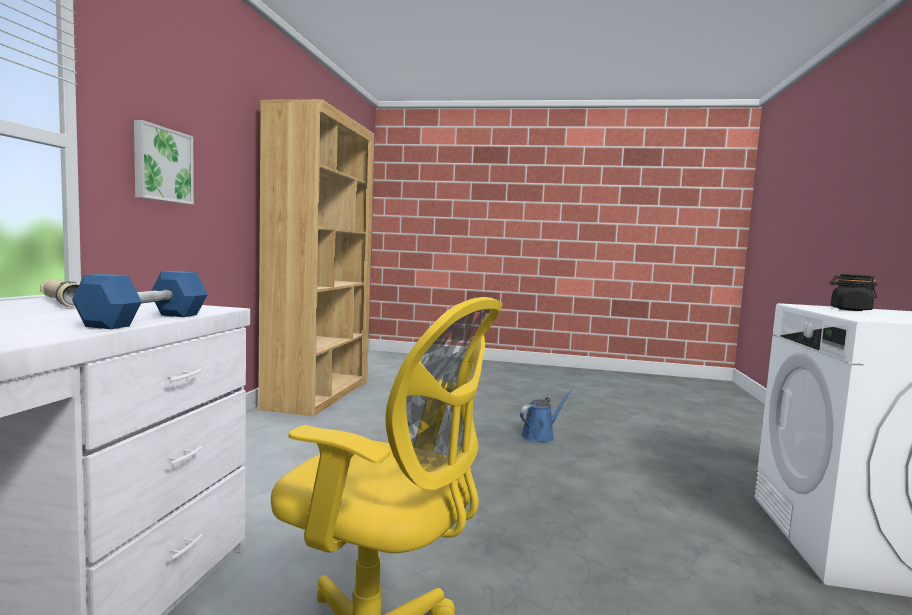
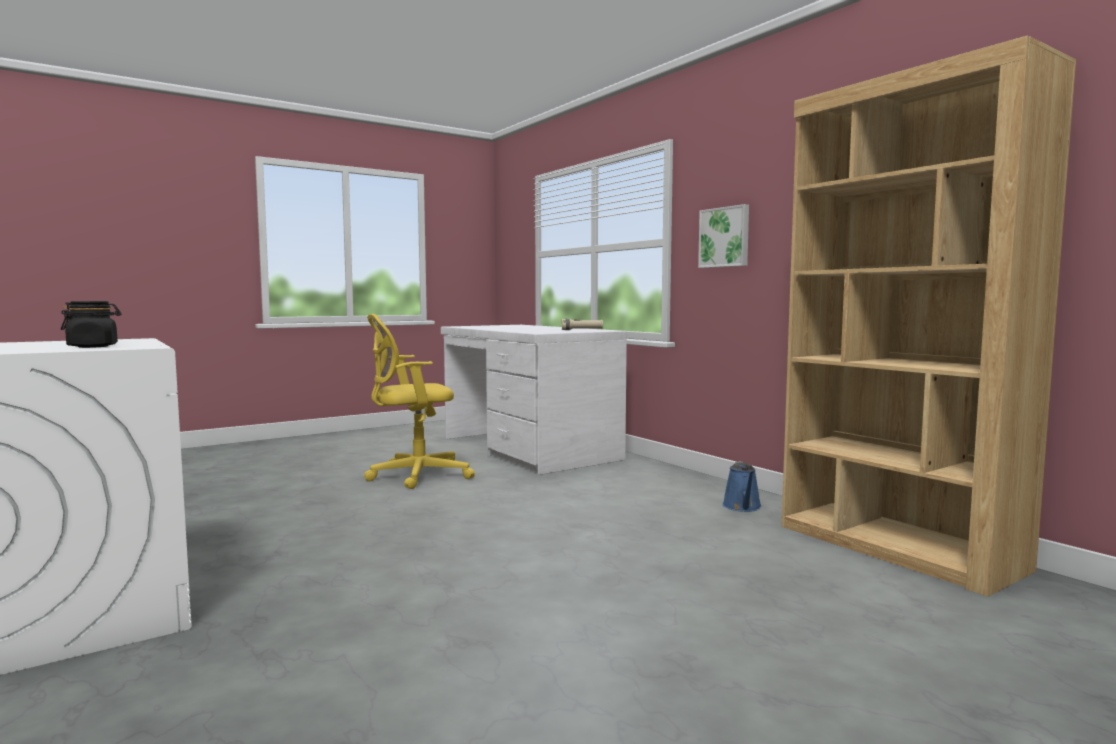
camera: 135 degrees right, 0 degrees up
blue dumbbell [72,271,208,329] -> none
blue watering can [520,390,572,443] -> blue watering can moved to [722,462,762,512]

